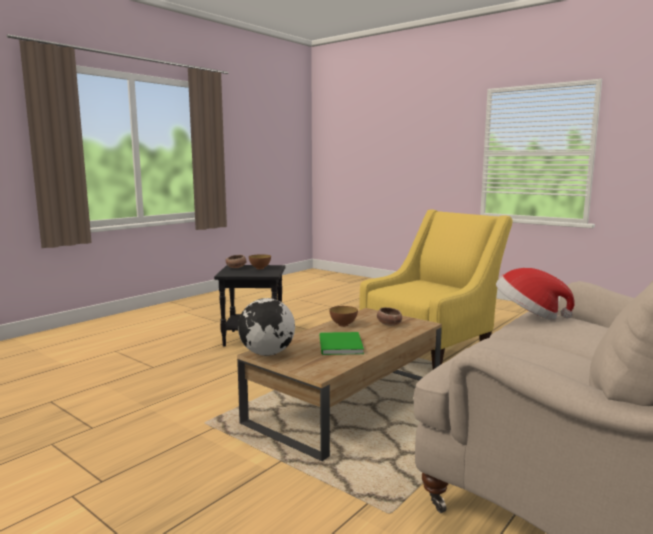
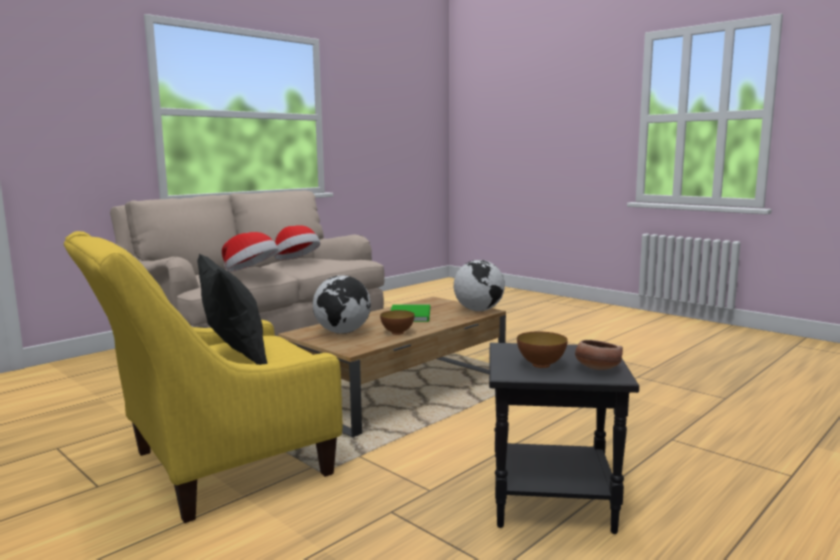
camera: 175 degrees left, 0 degrees up
bowl [377,307,402,326] -> globe [313,275,371,334]
none -> black pillow [197,254,267,365]
none -> hat [274,225,320,260]

